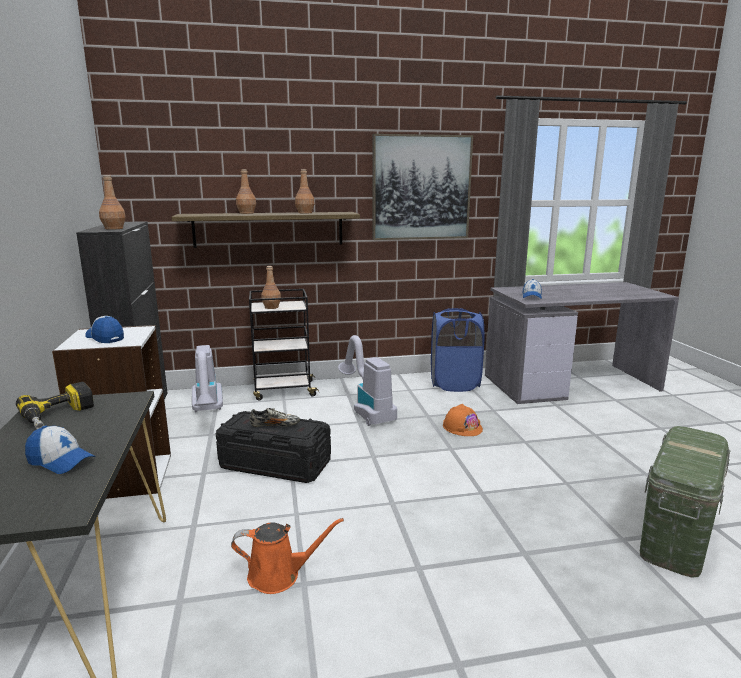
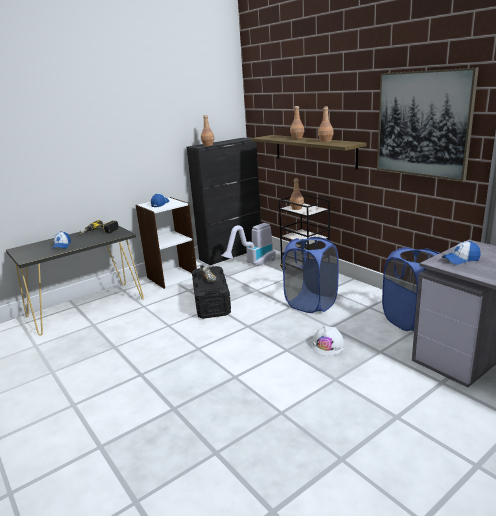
camera: 65 degrees right, 5 degrees up
orange watering can [231,518,344,594] -> none
vacuum cleaner [338,335,397,426] -> blue laundry basket [283,237,339,313]
orange hard hat [443,404,483,436] -> white hard hat [311,326,345,356]
green storage box [640,426,730,578] -> none

